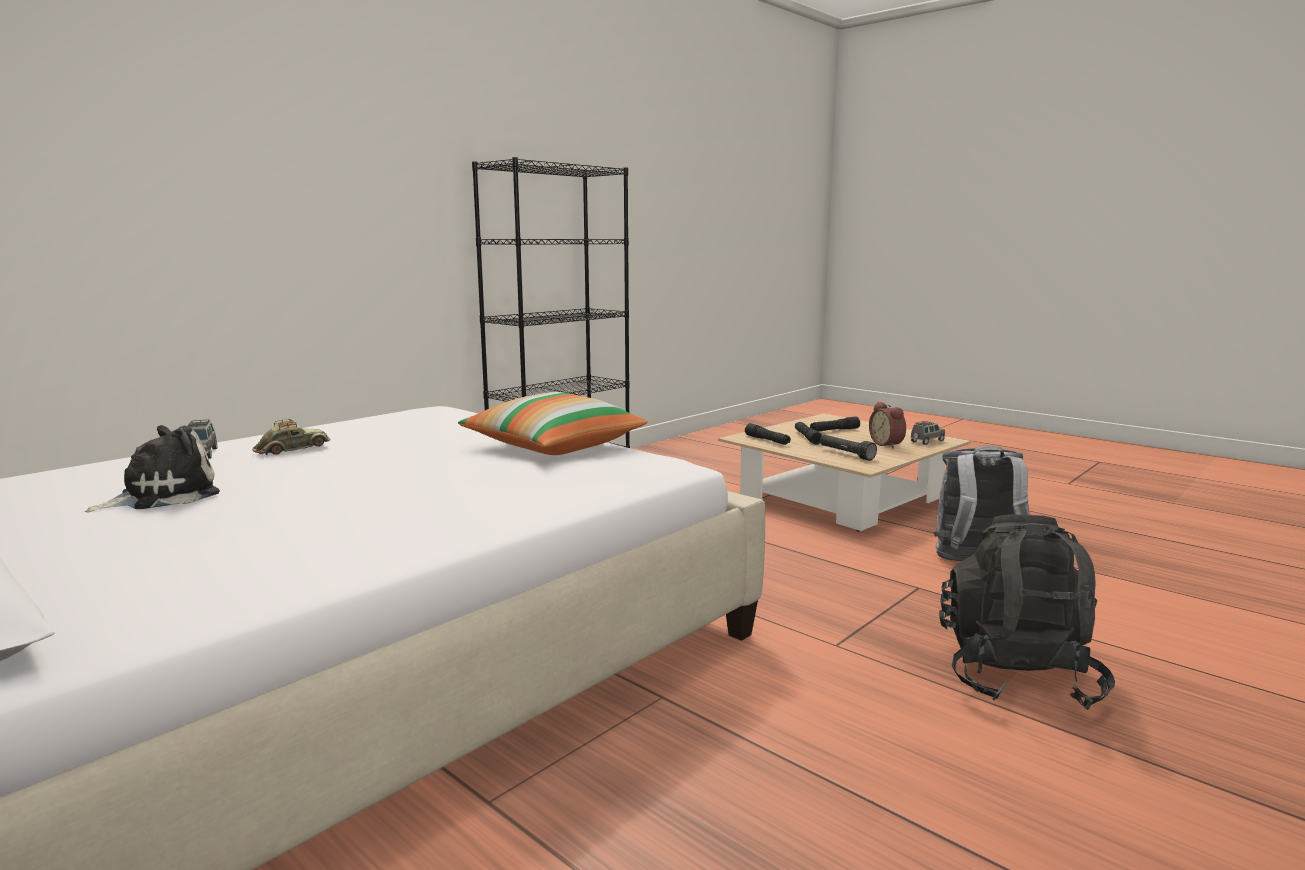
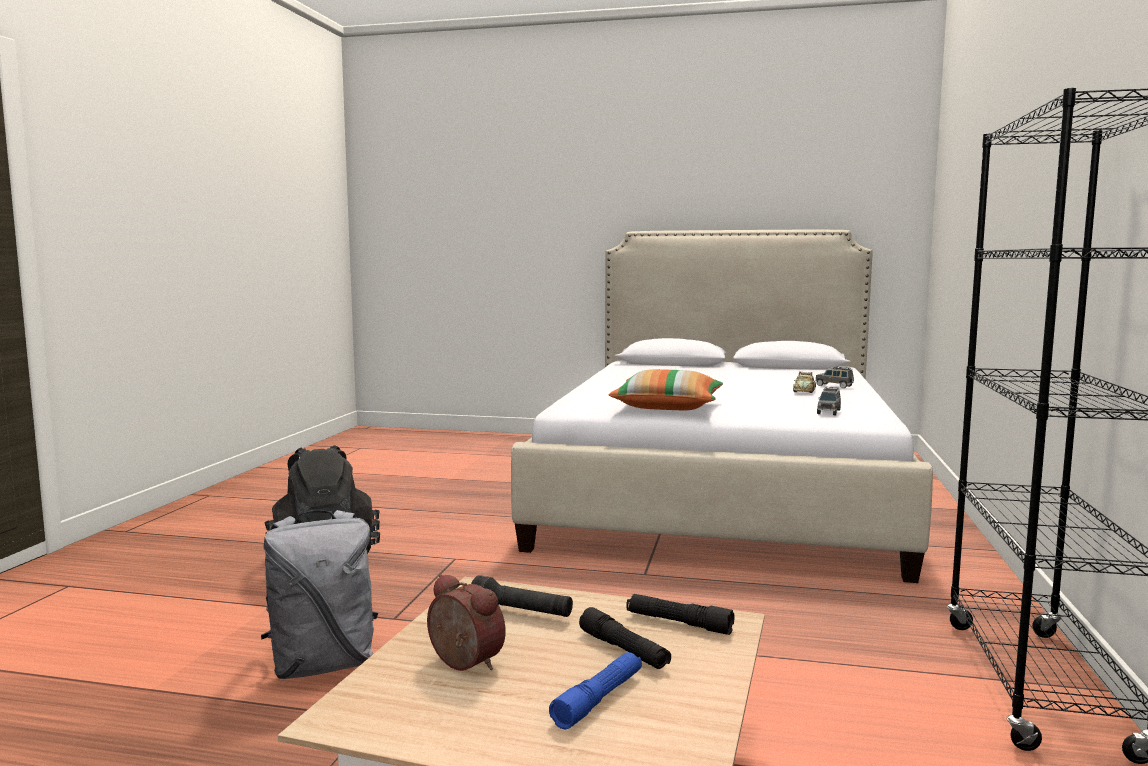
camera: 150 degrees right, 5 degrees down
plush toy [84,425,220,513] -> none
black flashlight [810,417,860,431] -> blue flashlight [549,652,642,729]
grey toy car [911,421,945,445] -> grey toy car moved to [817,387,841,415]

